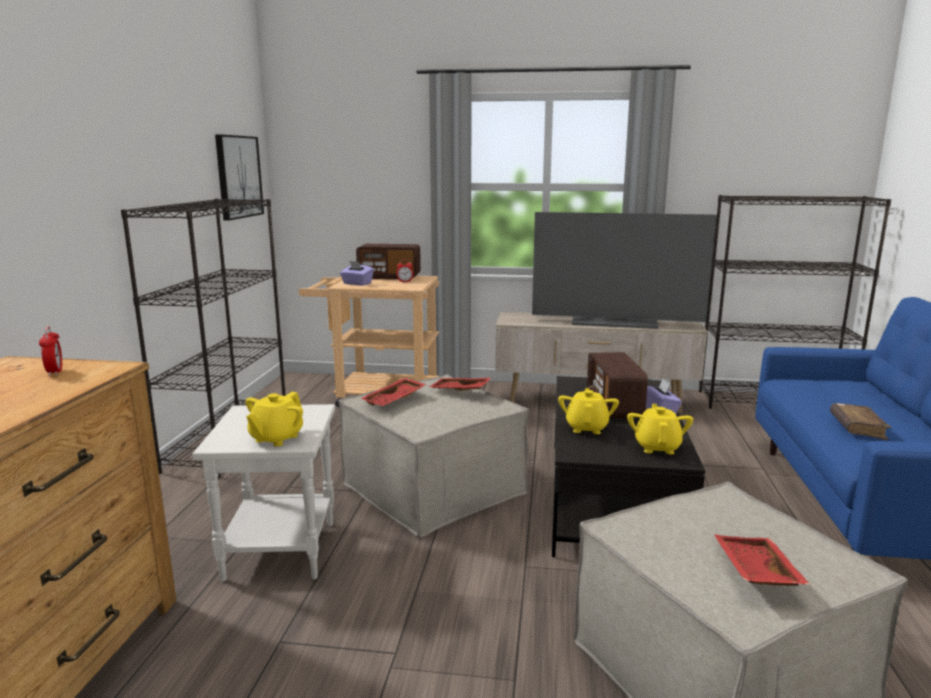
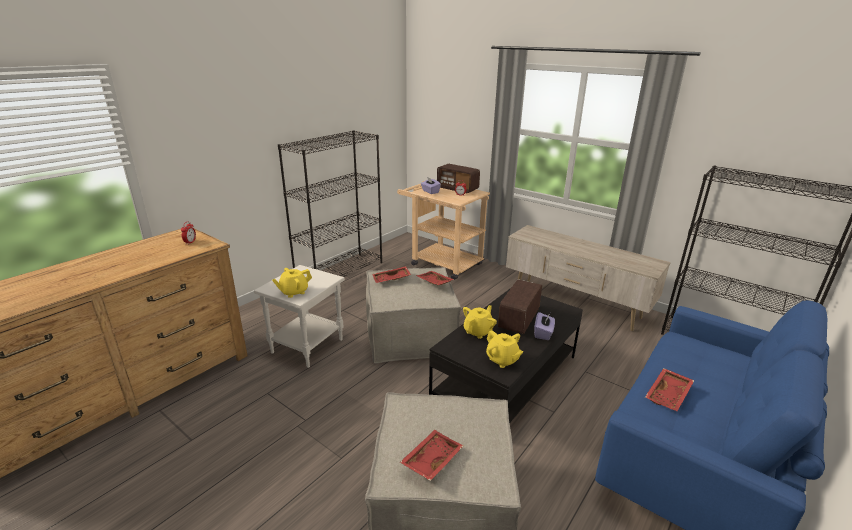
camera: 30 degrees right, 10 degrees up
picture [215,134,264,221] -> none
television [532,212,717,329] -> none
yellow teapot [627,404,693,454] -> yellow teapot turned 105 degrees clockwise [486,330,523,368]
brown book [830,403,892,440] -> red tray [645,368,694,411]

